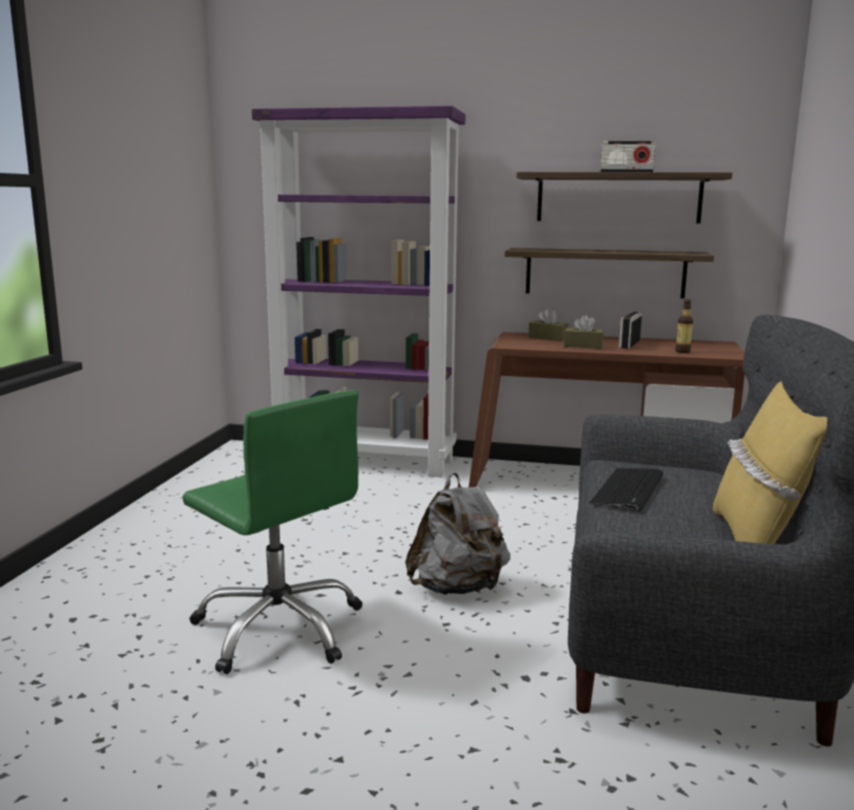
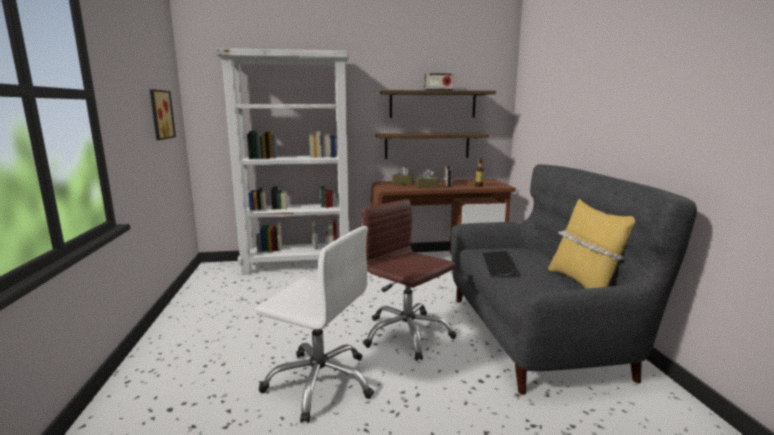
camera: 20 degrees left, 0 degrees up
green office chair [183,390,363,674] -> white office chair [256,226,374,423]
purple bookcase [252,106,465,478] -> white bookcase [216,48,349,275]
grey backpack [405,473,510,595] -> brown office chair [362,199,456,361]
none -> picture [150,89,176,140]

